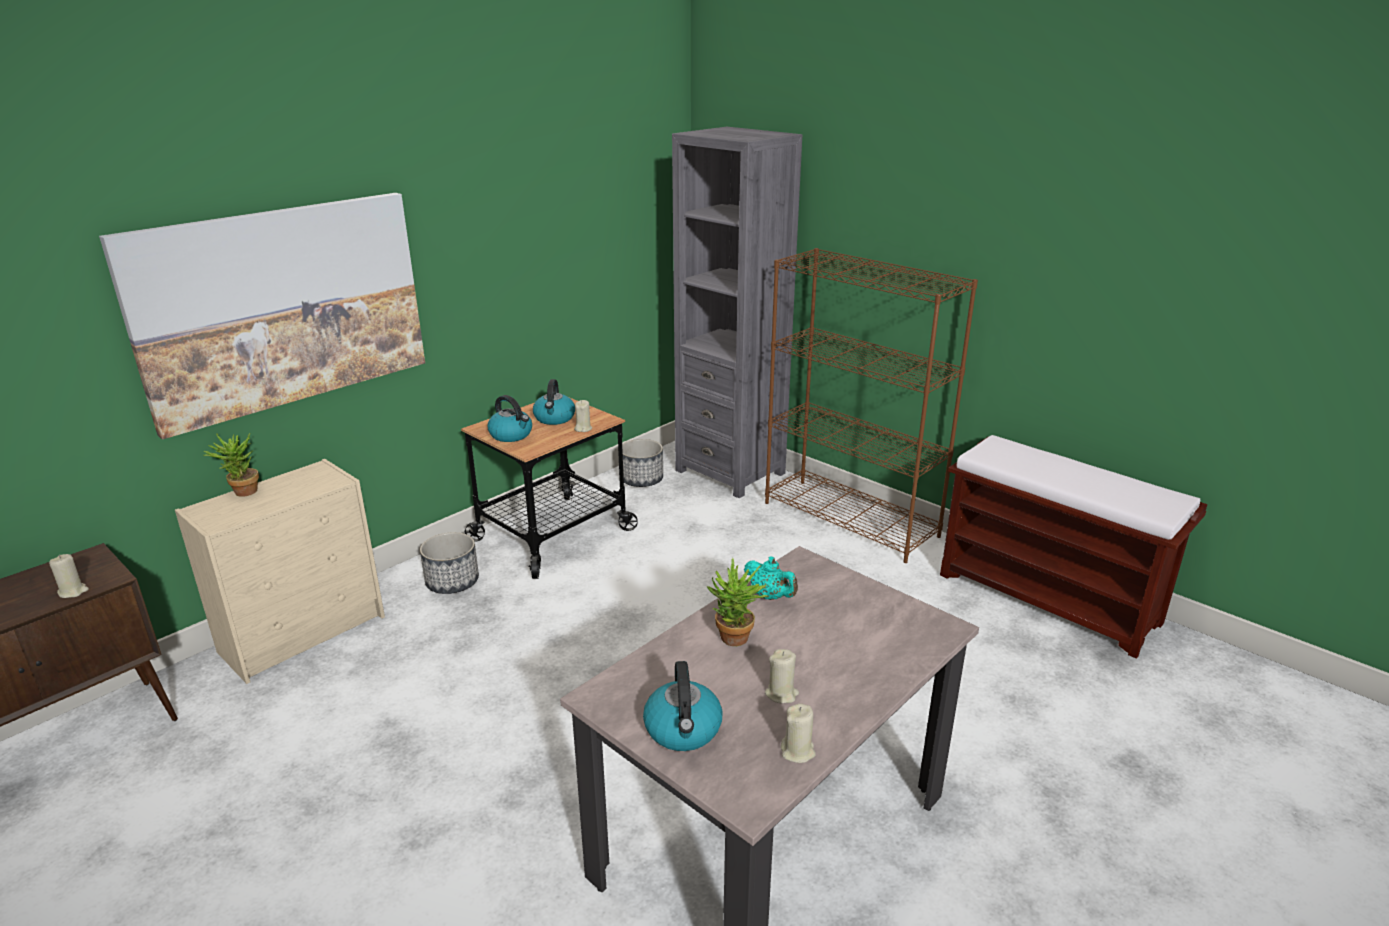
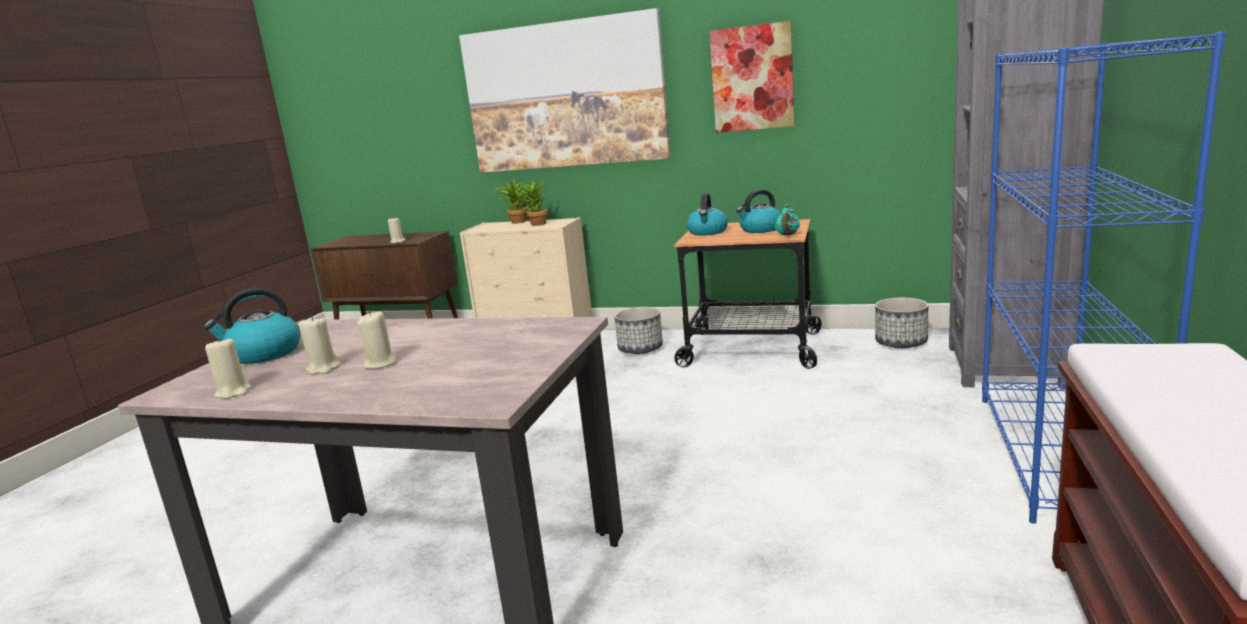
camera: 65 degrees right, 10 degrees down
beige candle [574,400,592,432] -> beige candle moved to [357,311,398,369]
potted plant [707,558,768,646] -> potted plant moved to [513,180,548,226]
turquoise teapot [744,556,798,600] -> turquoise teapot moved to [775,204,800,235]
brown bookcase [765,248,978,563] -> blue bookcase [982,32,1226,524]
none -> picture [709,21,795,133]

